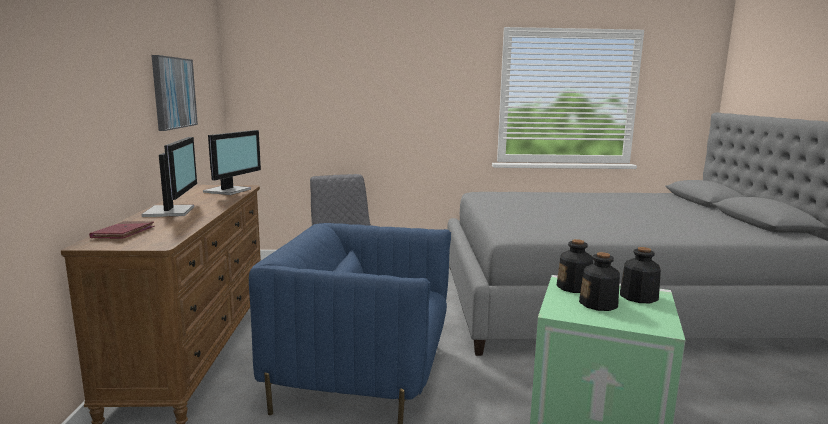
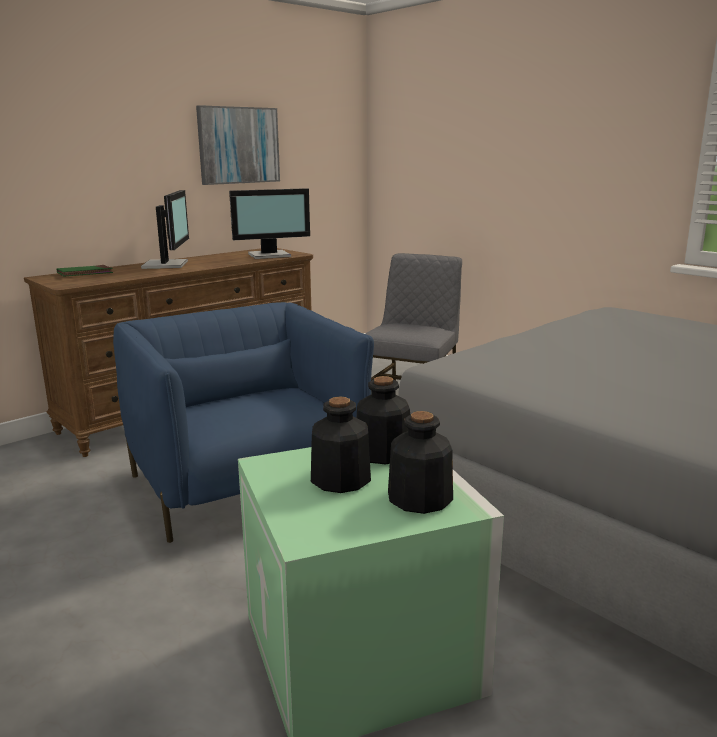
camera: 50 degrees right, 5 degrees up
red book [89,221,155,239] -> green book [57,265,113,276]
monitor [142,137,197,217] -> monitor turned 45 degrees counterclockwise [141,190,189,269]

